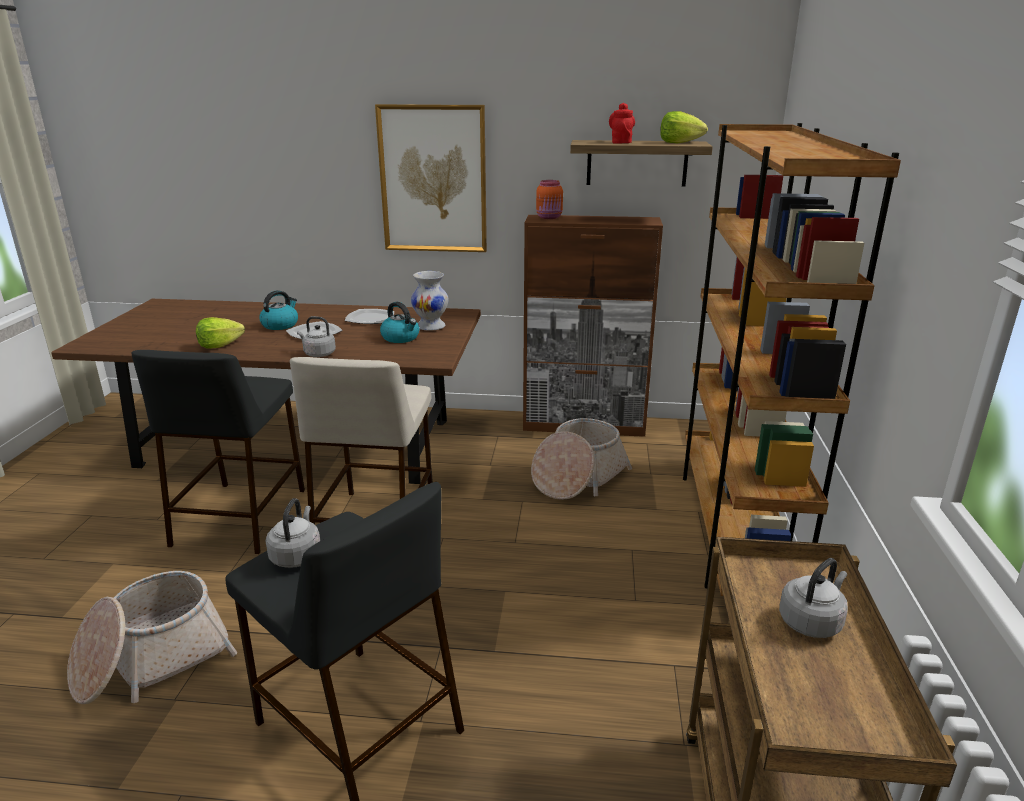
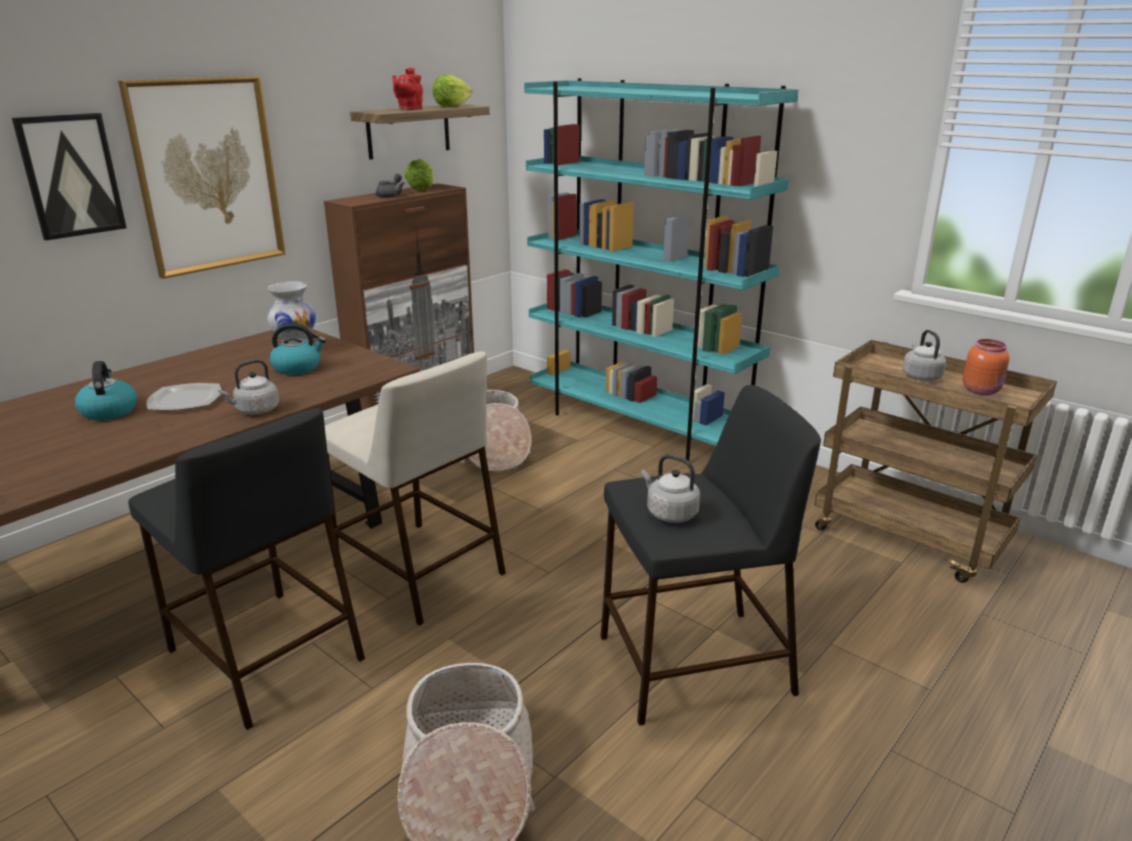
camera: 55 degrees left, 0 degrees up
lettuce [196,317,245,348] -> lettuce moved to [405,159,434,190]
plate [345,309,394,324] -> none
orange jar [536,180,563,219] -> orange jar moved to [963,339,1010,395]
red teapot [609,103,635,144] -> red teapot turned 105 degrees counterclockwise [392,67,423,110]
brown bookcase [683,123,901,596] -> turquoise bookcase [524,78,798,461]
none -> picture [12,113,126,240]
none -> grey teapot [376,174,405,198]

